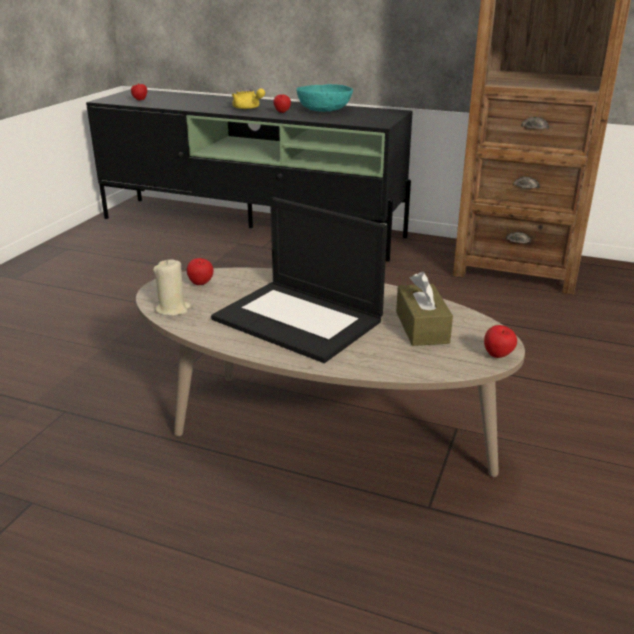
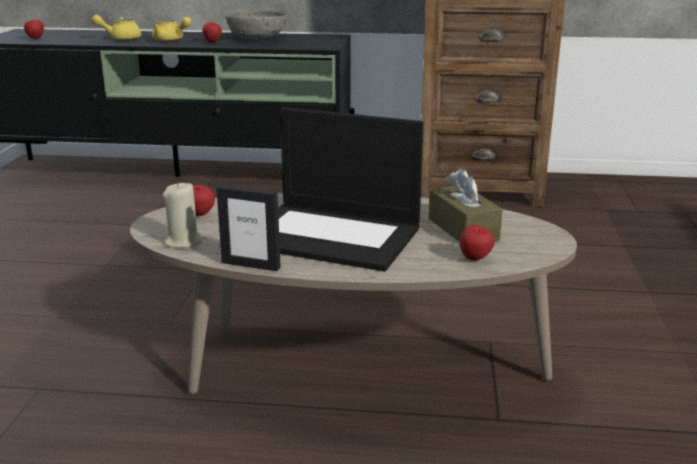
camera: 15 degrees left, 5 degrees down
turquoise bowl [297,84,353,112] -> grey bowl [226,11,287,39]
apple [484,325,517,358] -> apple moved to [460,225,495,261]
none -> yellow teapot [92,15,142,40]
none -> picture frame [216,185,281,271]

